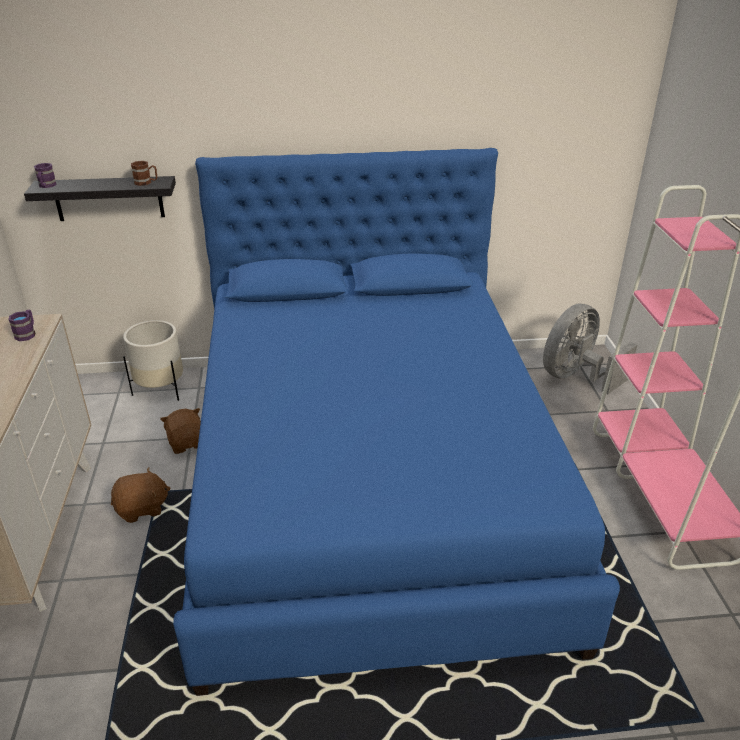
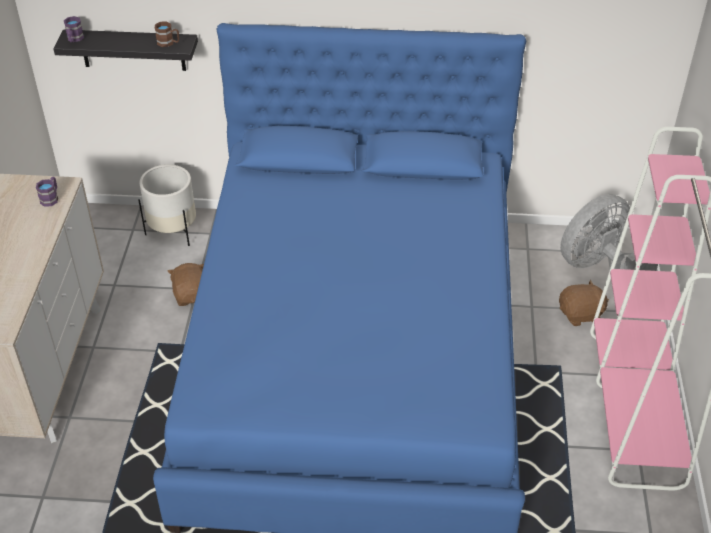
camera: 10 degrees right, 10 degrees up
brown plush toy [111,467,170,523] -> brown plush toy moved to [559,279,609,326]

